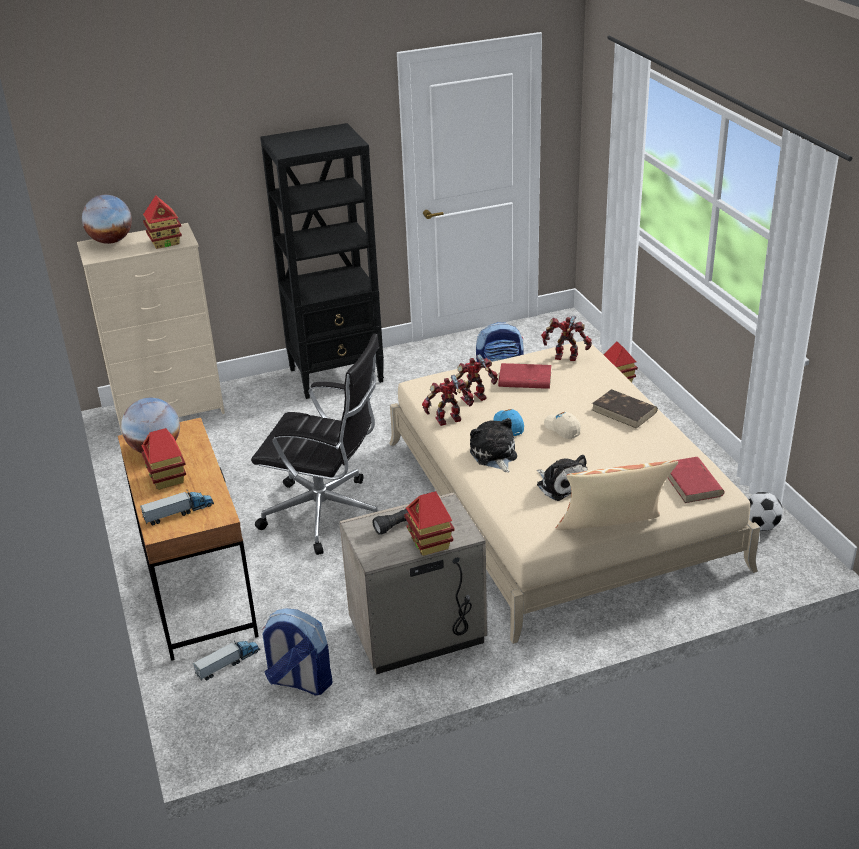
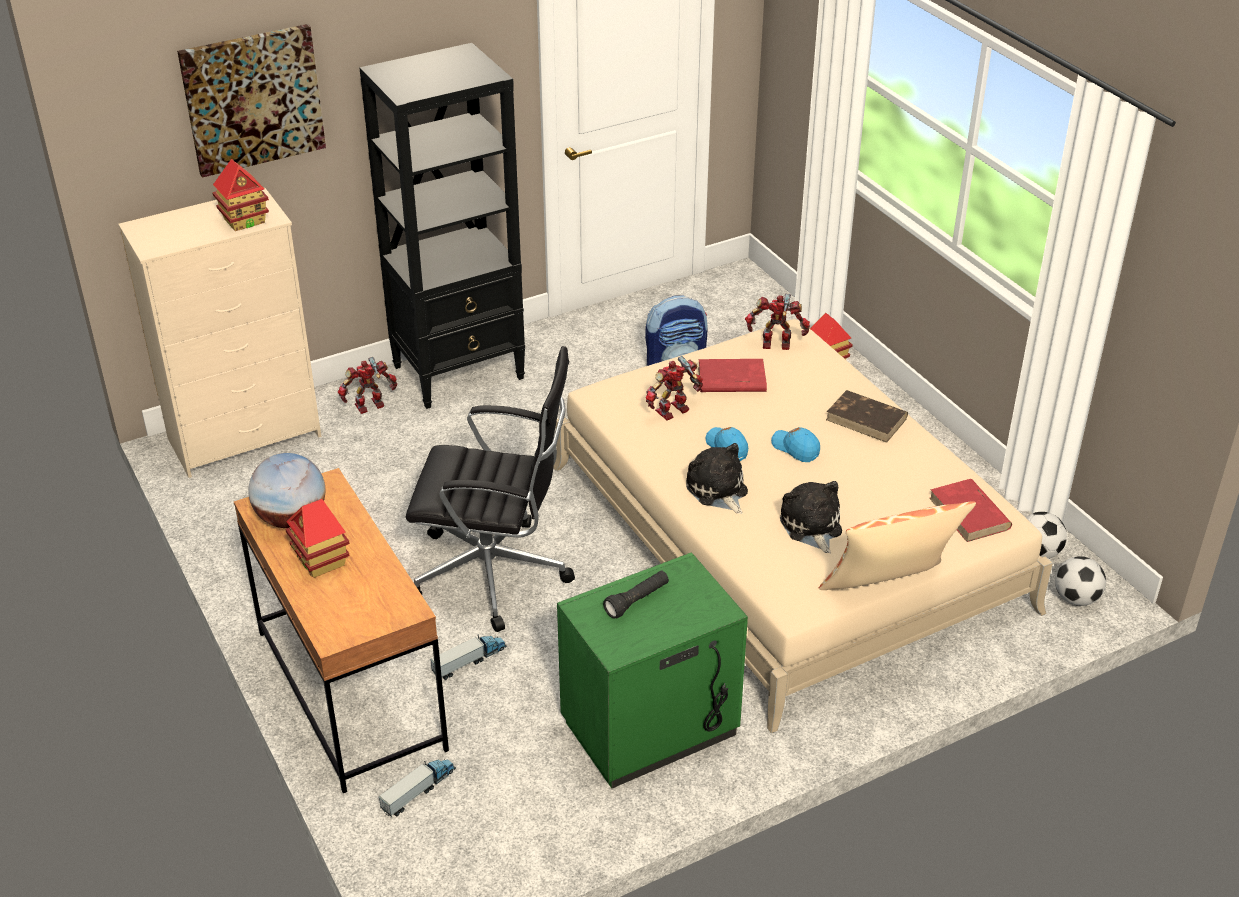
camera: 10 degrees left, 5 degrees up
globe [82,195,132,244] -> none
toy truck [140,490,214,526] -> toy truck moved to [430,635,507,680]
backpack [262,608,333,695] -> none
beige nightstand [339,492,487,675] -> green nightstand [557,552,748,789]
toy house [404,491,455,556] -> none
toy robot [422,375,474,426] -> toy robot moved to [338,357,397,414]
plush toy [537,455,587,501] -> plush toy turned 150 degrees counterclockwise [780,481,842,554]
beige cap [544,412,581,439] -> blue cap [771,427,820,462]
none -> picture [177,24,326,178]
none -> football [1055,556,1106,606]

